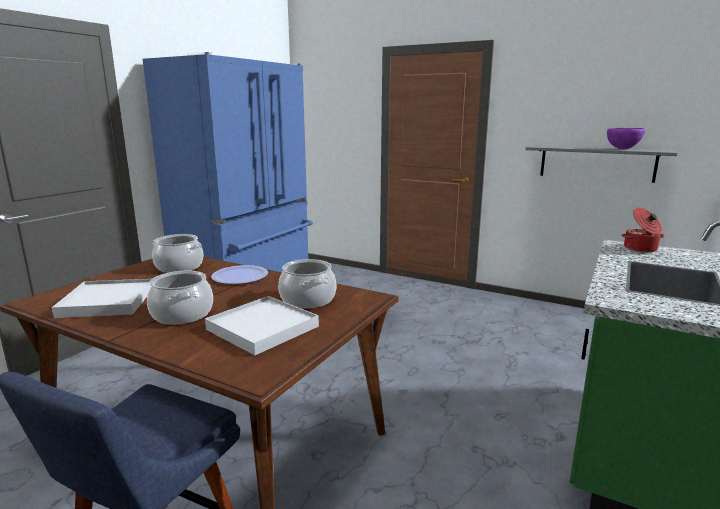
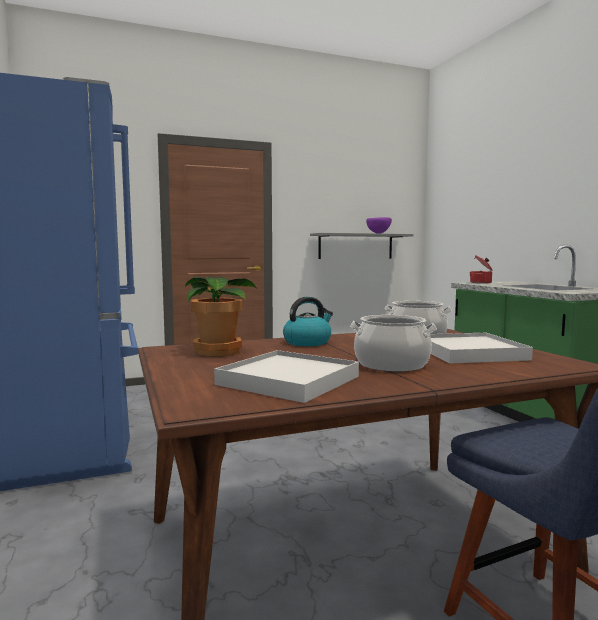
camera: 50 degrees left, 10 degrees down
cooking pot [152,234,203,273] -> potted plant [185,276,257,357]
plate [211,265,268,284] -> kettle [283,297,333,346]

